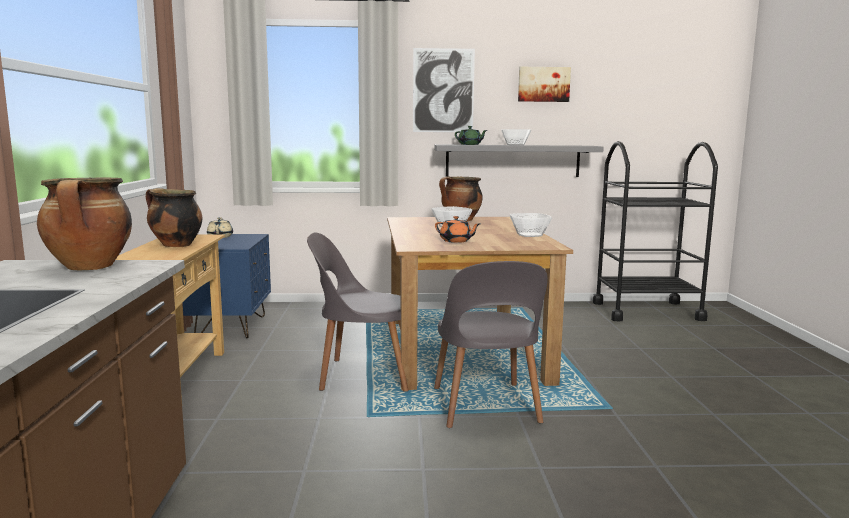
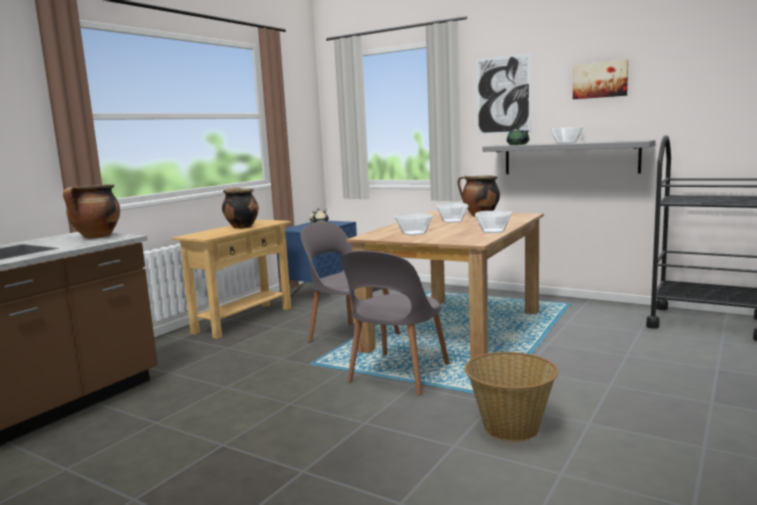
camera: 35 degrees right, 0 degrees up
orange teapot [435,216,480,243] -> bowl [394,213,433,235]
none -> basket [464,352,558,441]

